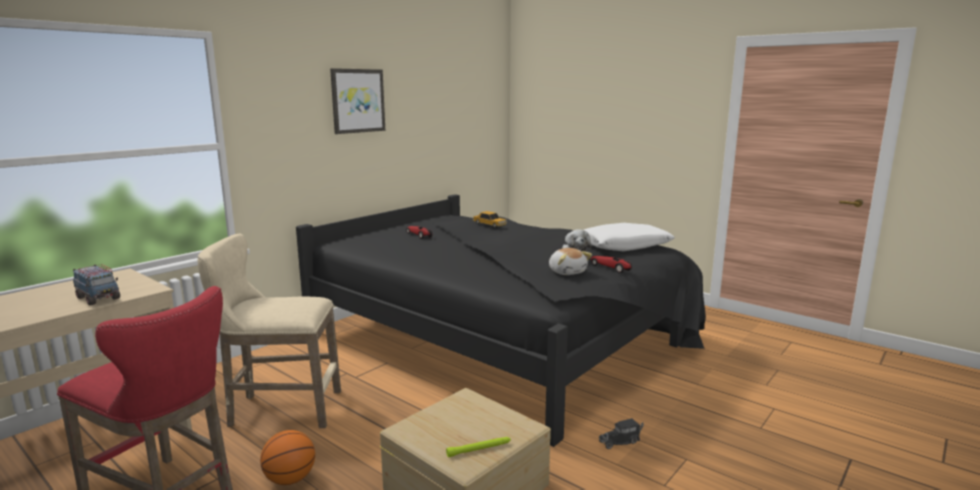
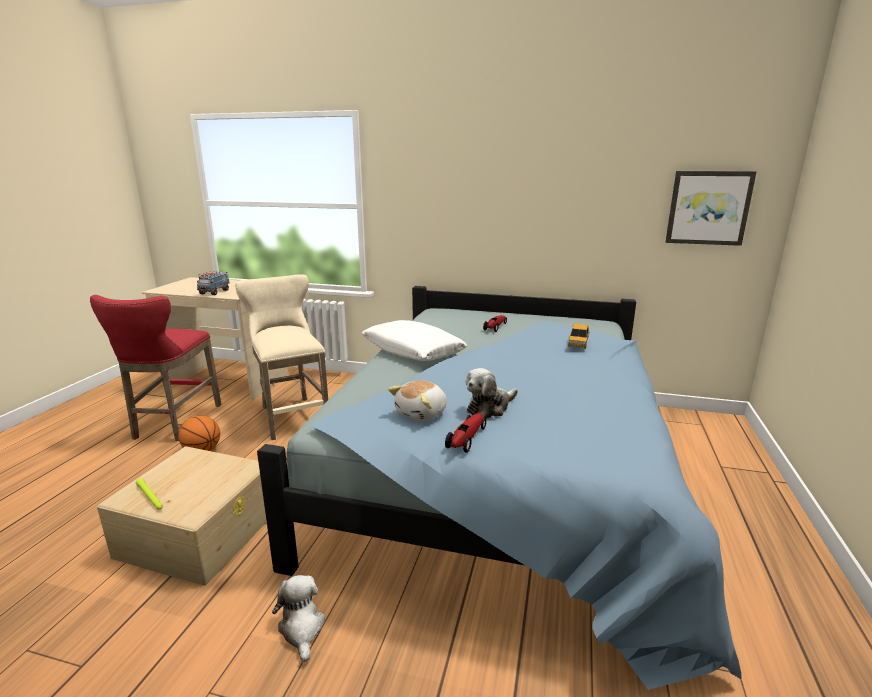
camera: 65 degrees right, 5 degrees up
black bed [296,194,706,447] -> blue bed [257,286,741,690]
picture [330,68,385,134] -> picture moved to [665,171,757,246]
white pillow [584,223,675,251] -> white pillow moved to [362,320,467,361]
toy truck [599,418,644,449] -> plush toy [272,575,326,662]

